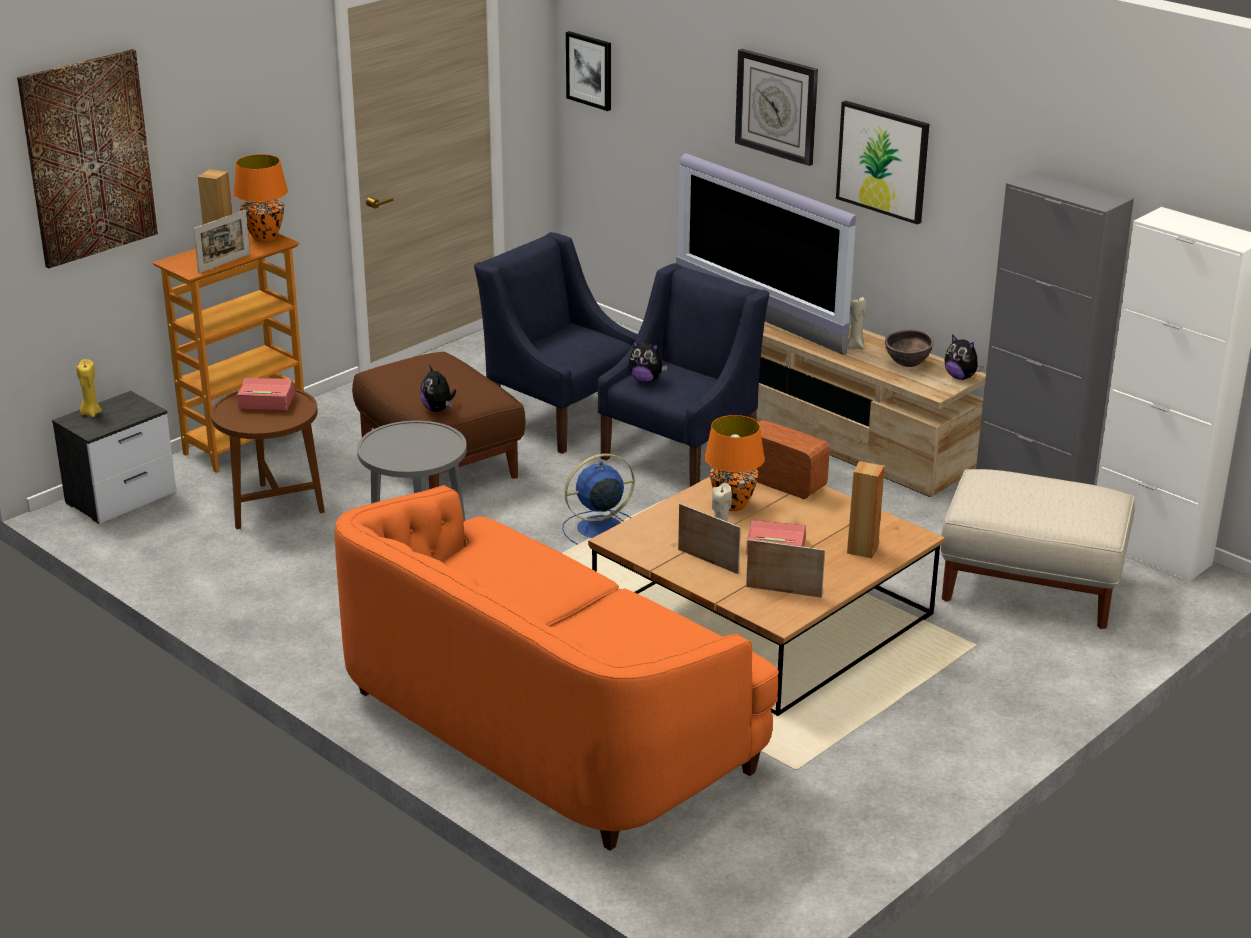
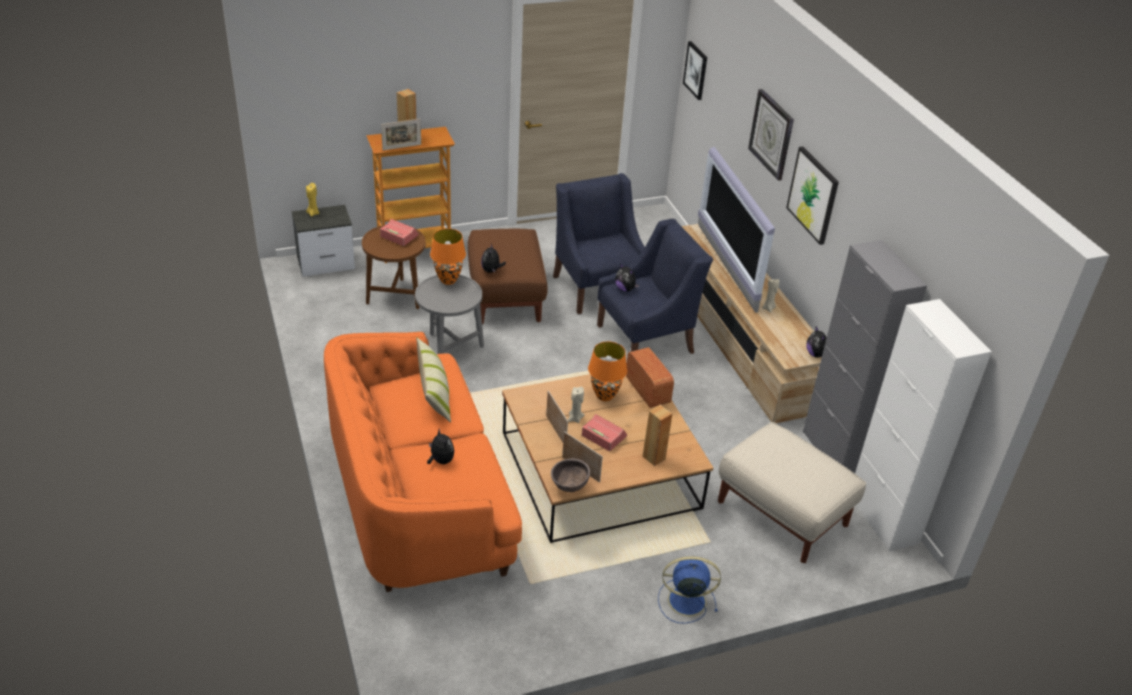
camera: 25 degrees right, 10 degrees up
picture [17,49,158,269] -> none
orange table lamp [233,154,288,242] -> orange table lamp moved to [430,229,466,285]
blue fan [562,453,635,545] -> blue fan moved to [658,556,721,624]
brown bowl [885,329,934,367] -> brown bowl moved to [551,458,590,492]
none -> pillow [416,337,451,423]
none -> plush toy [427,429,454,464]

